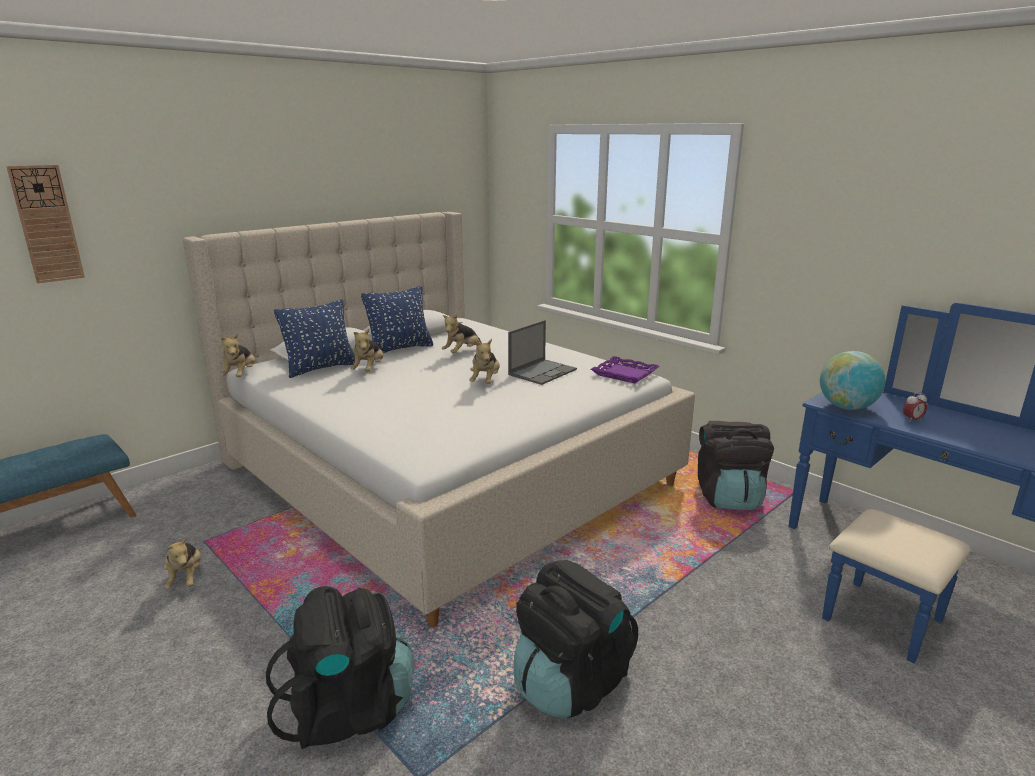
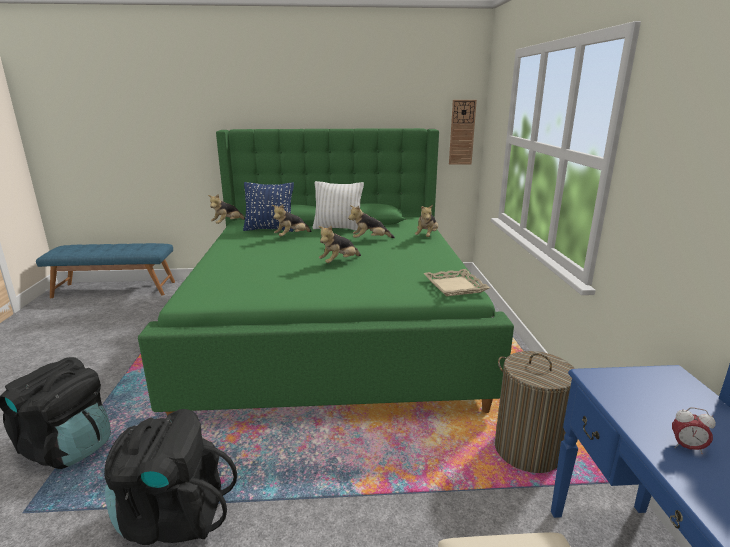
camera: 40 degrees right, 0 degrees up
wall clock [6,165,85,283] -> wall clock moved to [449,100,477,165]
plush toy [164,537,201,589] -> plush toy moved to [415,204,438,237]
beige bed [183,212,695,627] -> green bed [138,128,514,416]
blue pillow [361,286,433,353] -> white pillow [312,181,364,231]
laptop [508,320,577,385] -> none
purple tray [591,356,659,384] -> beige tray [424,269,490,296]
black backpack [698,421,774,510] -> laundry basket [495,351,575,473]
globe [820,351,886,410] -> none

